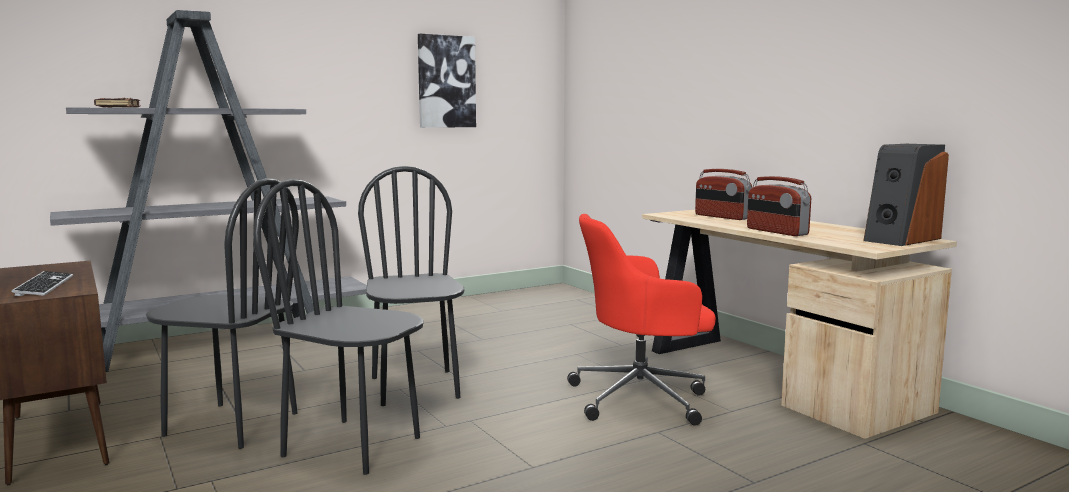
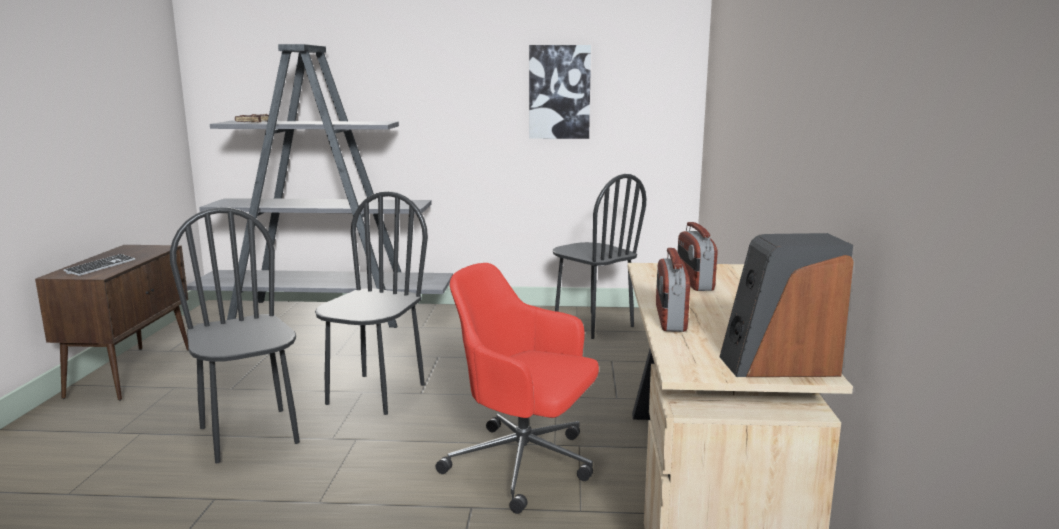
camera: 35 degrees right, 5 degrees up
black chair [146,178,299,449] -> black chair moved to [553,174,646,339]

